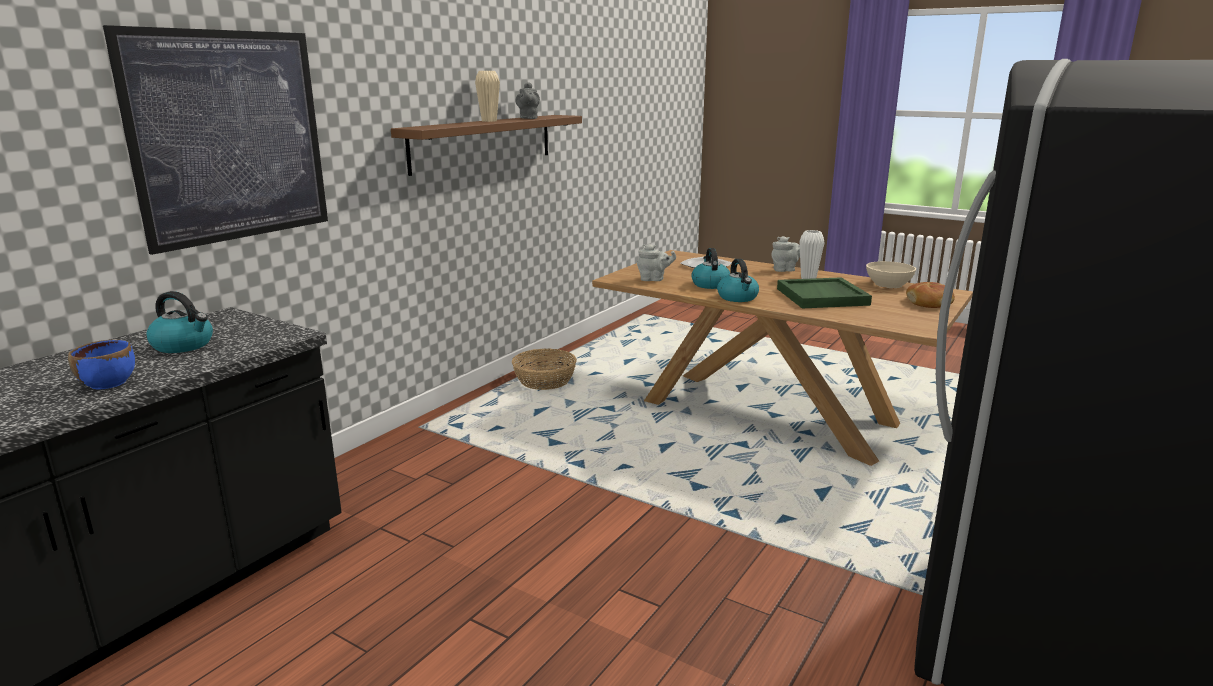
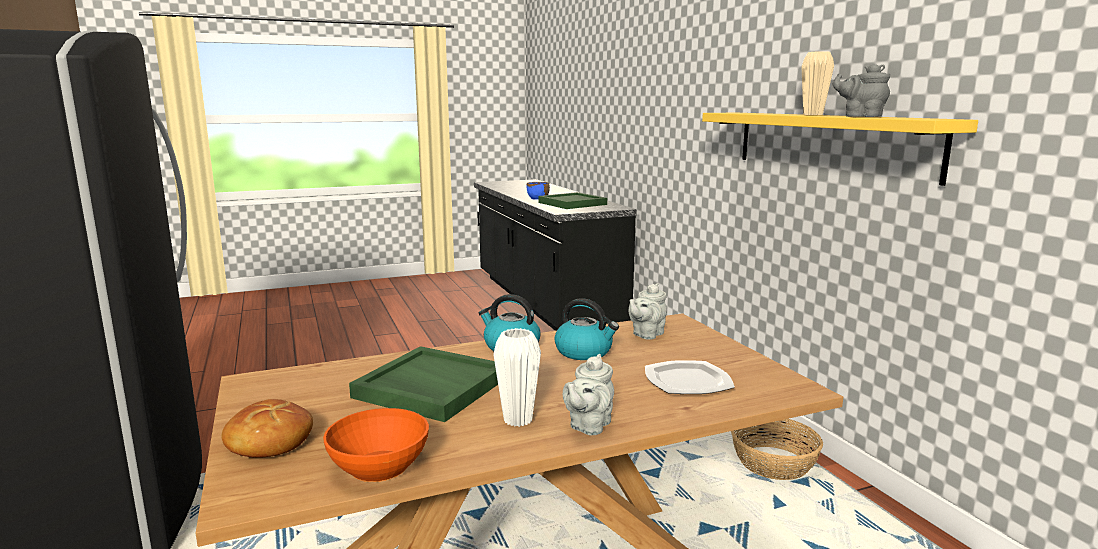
camera: 125 degrees right, 5 degrees down
picture [103,25,328,255] -> none
kettle [147,291,213,353] -> green tray [538,192,607,209]
brown shelf [391,115,582,176] -> yellow shelf [702,113,978,186]
beige bowl [866,261,916,288] -> orange bowl [323,408,429,482]

